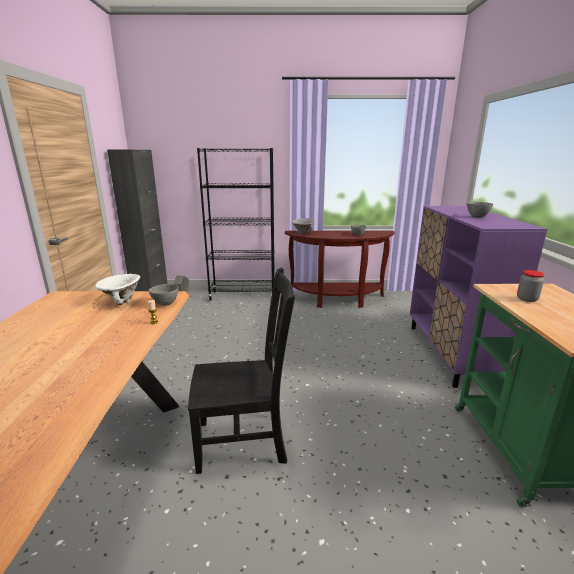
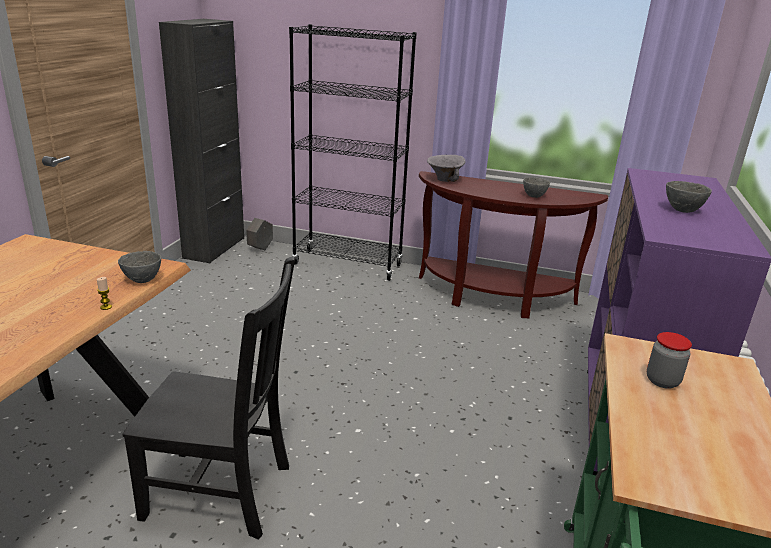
camera: 15 degrees right, 5 degrees up
white bowl [95,274,140,305] -> none

